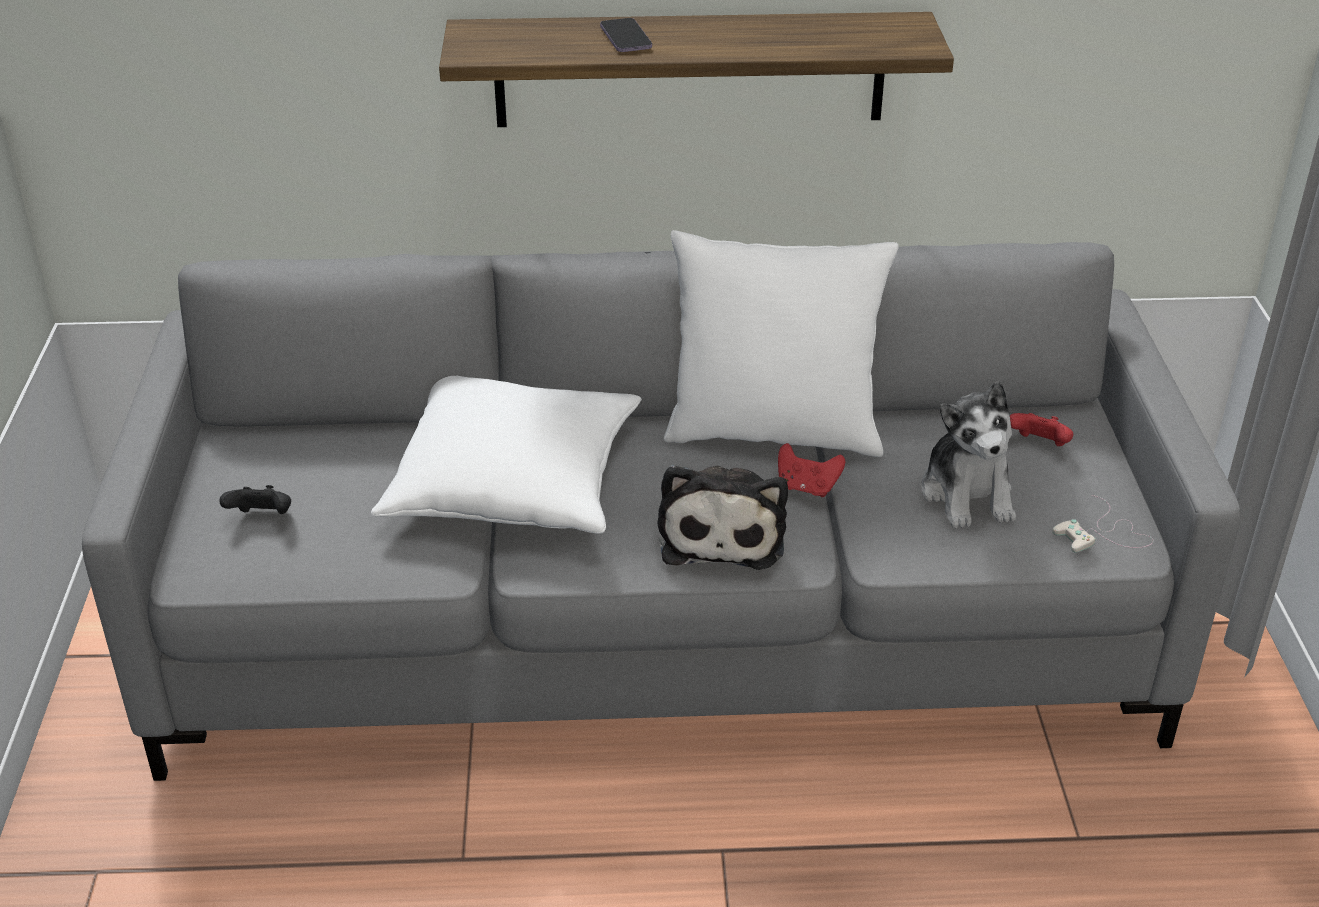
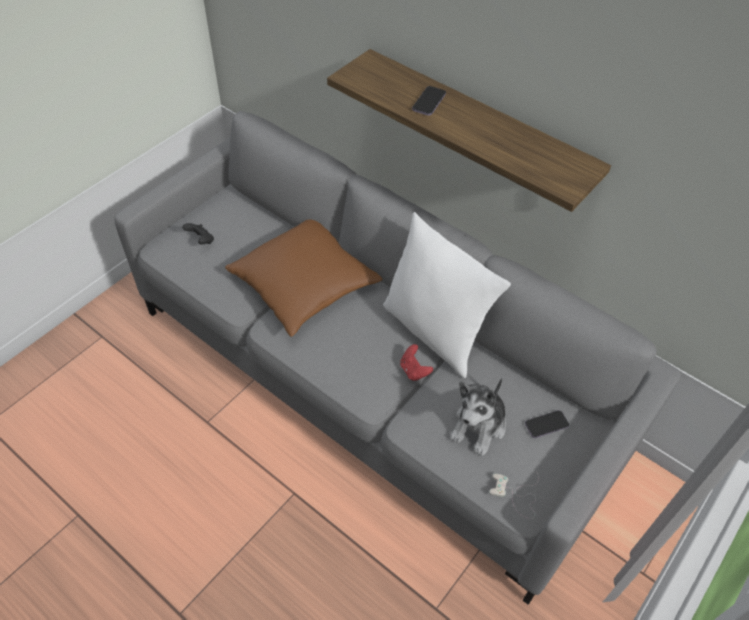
camera: 40 degrees right, 15 degrees up
white pillow [371,376,641,533] -> brown pillow [225,219,383,337]
plush toy [657,465,788,570] -> none
red game controller [1010,413,1073,446] -> phone [525,410,569,438]

